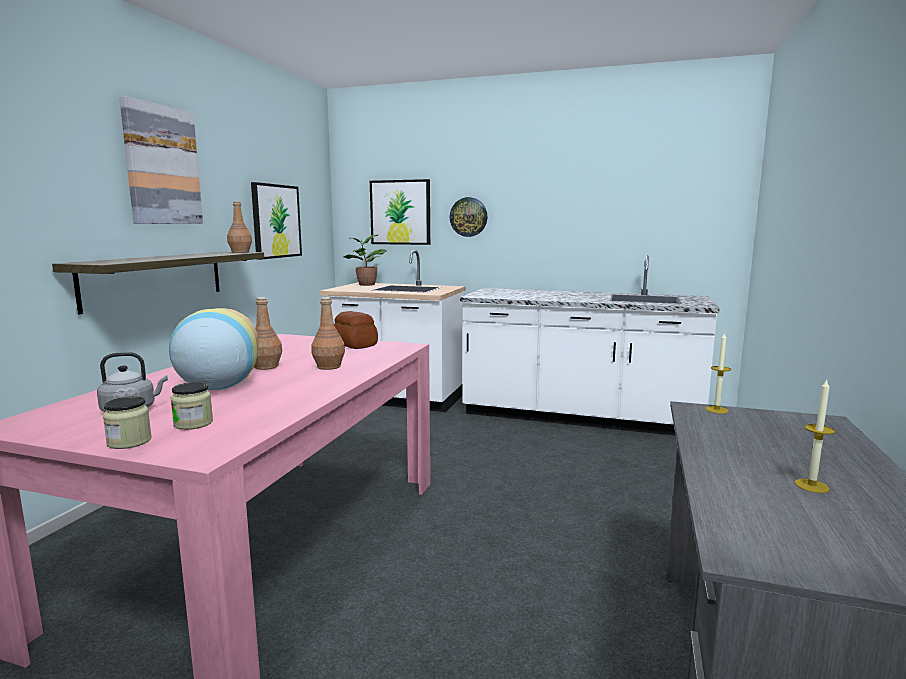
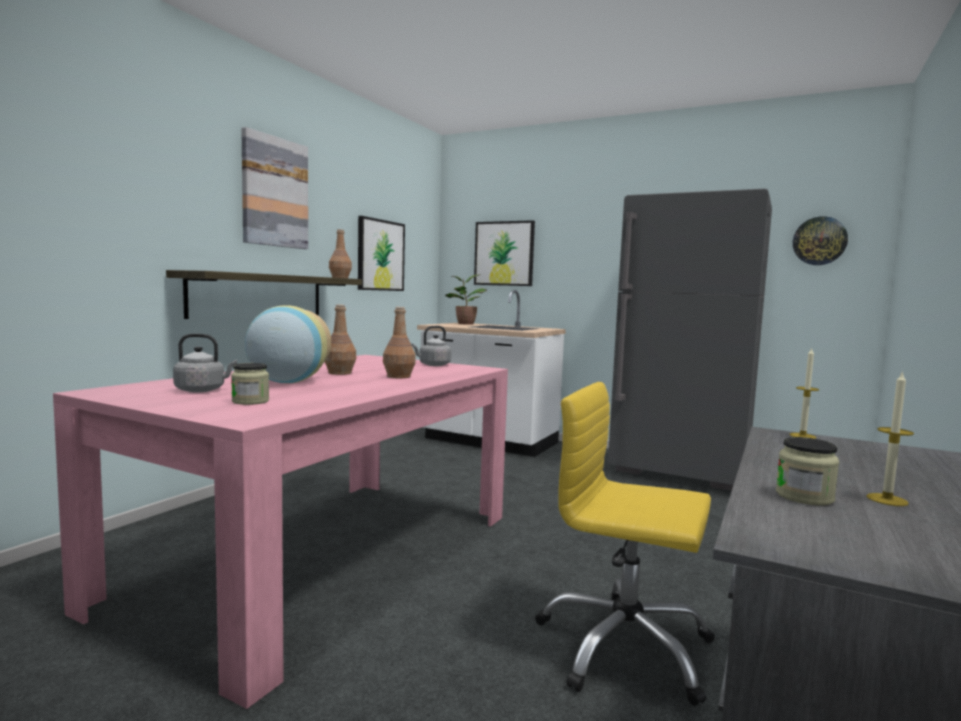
camera: 10 degrees right, 5 degrees down
jar [103,396,152,449] -> jar moved to [776,437,839,505]
bread [334,311,378,349] -> grey kettle [411,326,451,366]
wall clock [450,197,487,237] -> wall clock moved to [793,216,848,265]
white counter [460,255,720,436] -> grey fridge [608,189,772,491]
none -> yellow office chair [535,382,715,706]

